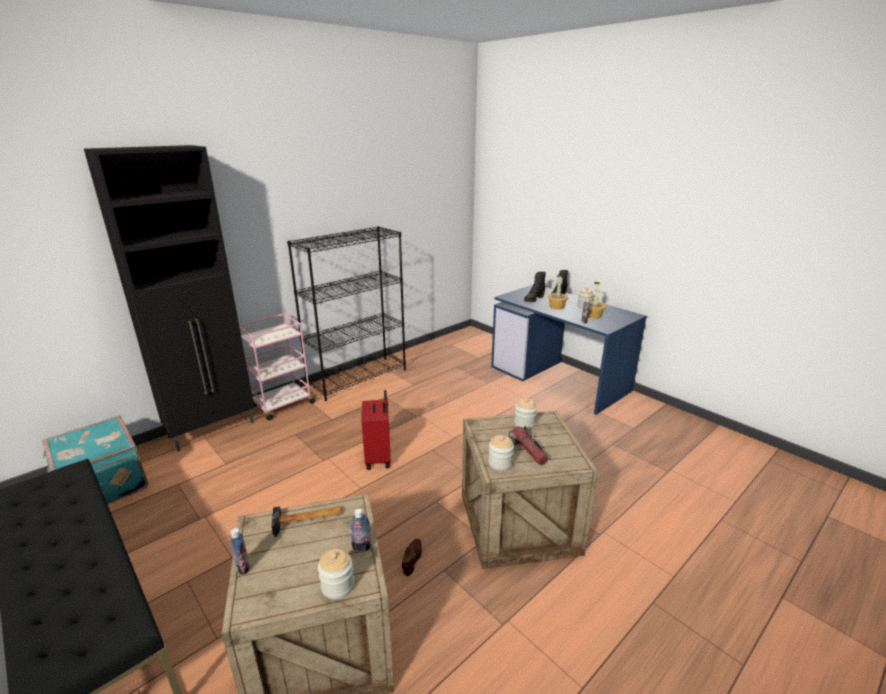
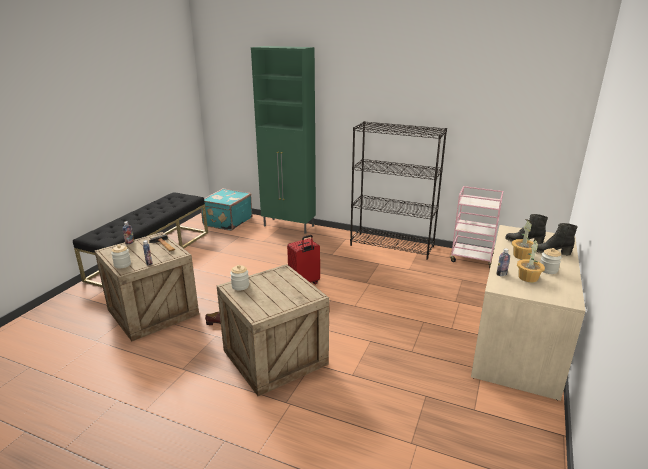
camera: 65 degrees right, 0 degrees up
black cabinet [84,145,254,452] -> green cabinet [251,46,316,234]
pink cart [239,313,318,420] -> pink cart moved to [450,186,503,268]
blue desk [491,285,647,415] -> beige desk [471,225,585,401]
flashlight [509,426,548,465] -> none
jar [514,398,537,429] -> none

